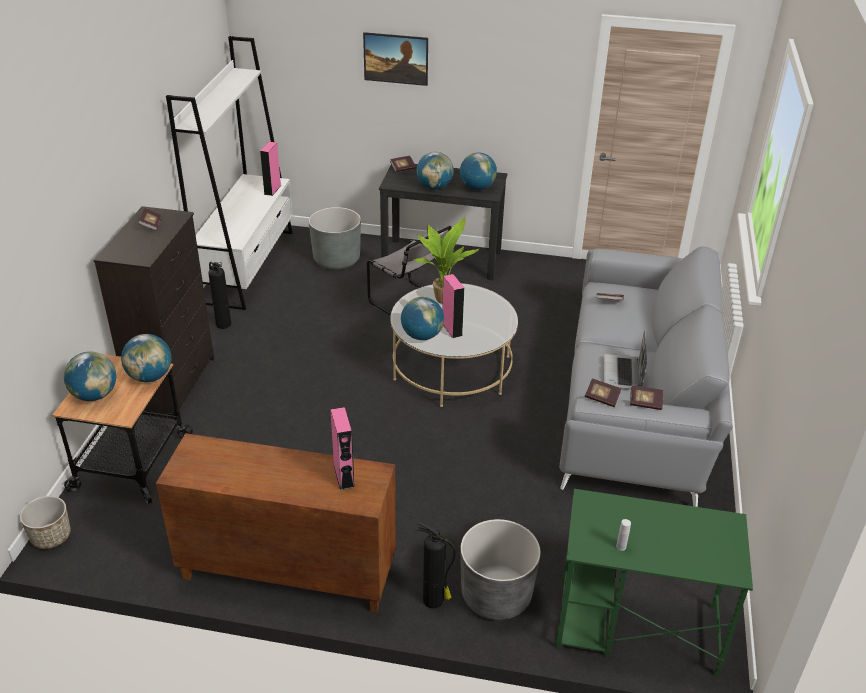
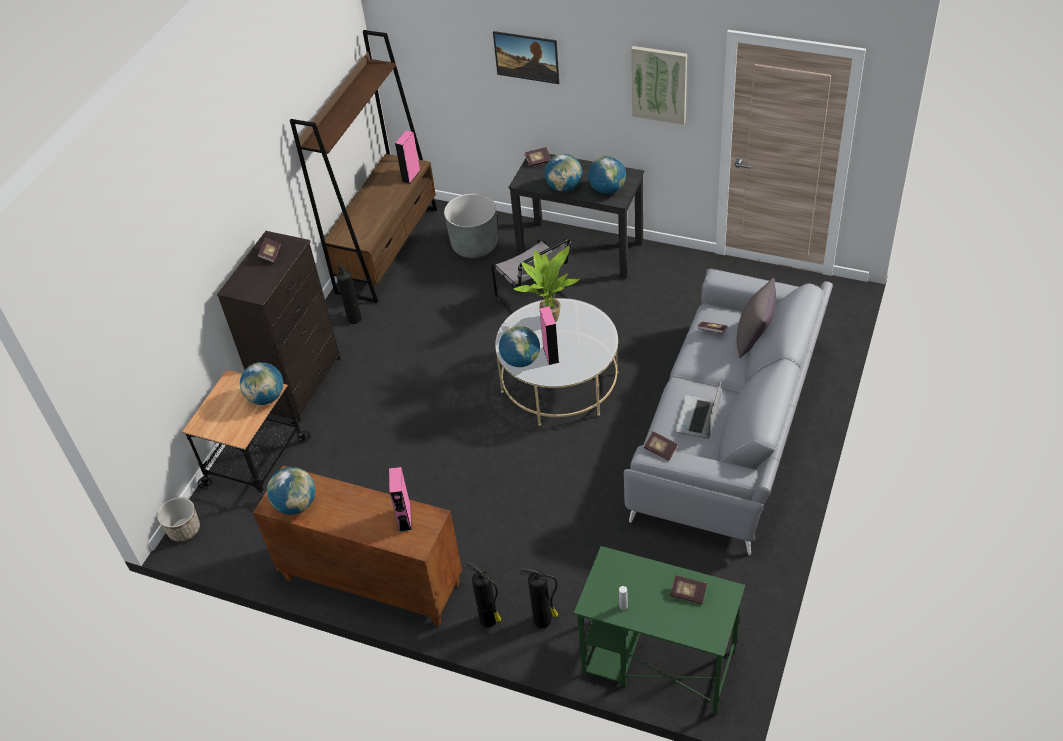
camera: 15 degrees right, 10 degrees up
globe [64,352,116,401] -> globe moved to [267,467,315,515]
white bookcase [166,36,293,310] -> brown bookcase [290,30,437,303]
grey planter [460,519,541,620] -> fire extinguisher [520,567,558,628]
book [630,385,664,410] -> book moved to [670,575,707,604]
none -> picture [631,46,687,125]
none -> grey pillow [737,278,776,358]

